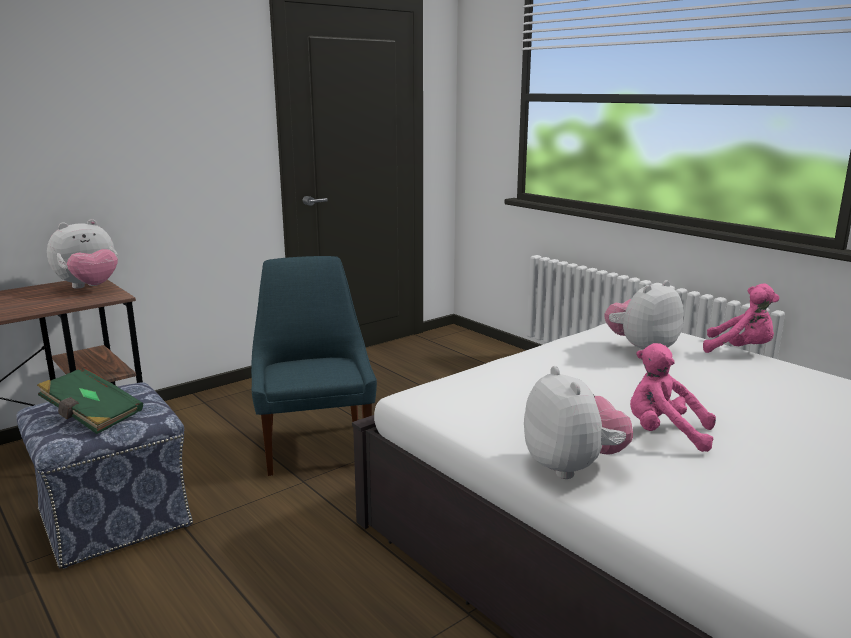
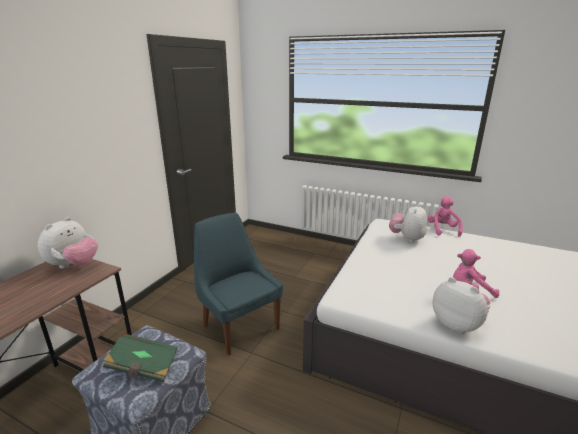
camera: 25 degrees left, 5 degrees up
pink plush toy [703,284,779,353] -> pink plush toy turned 90 degrees counterclockwise [428,196,463,237]

